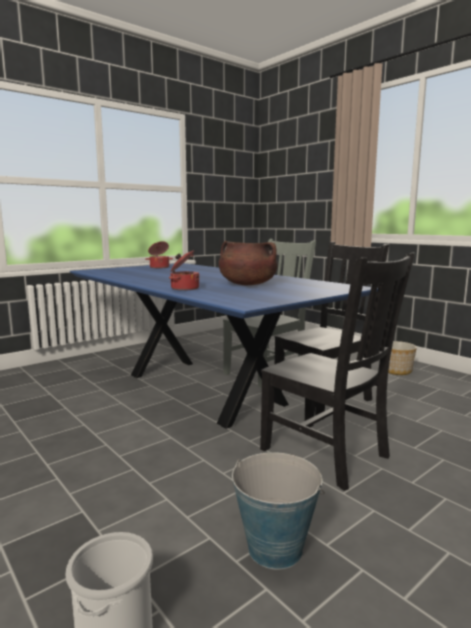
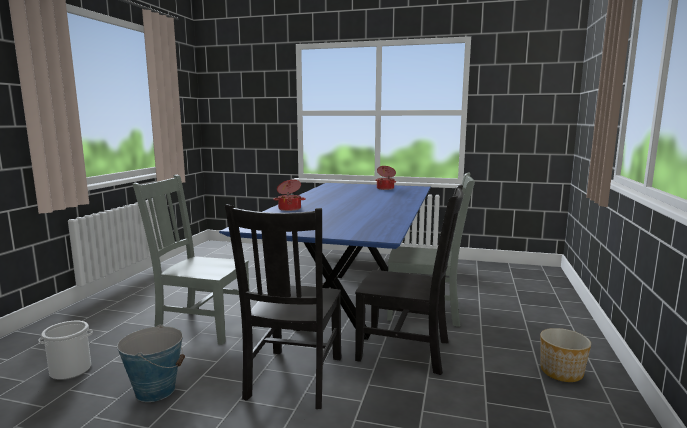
camera: 55 degrees right, 0 degrees up
brown cooking pot [219,241,278,285] -> none
none -> grey chair [133,175,250,345]

